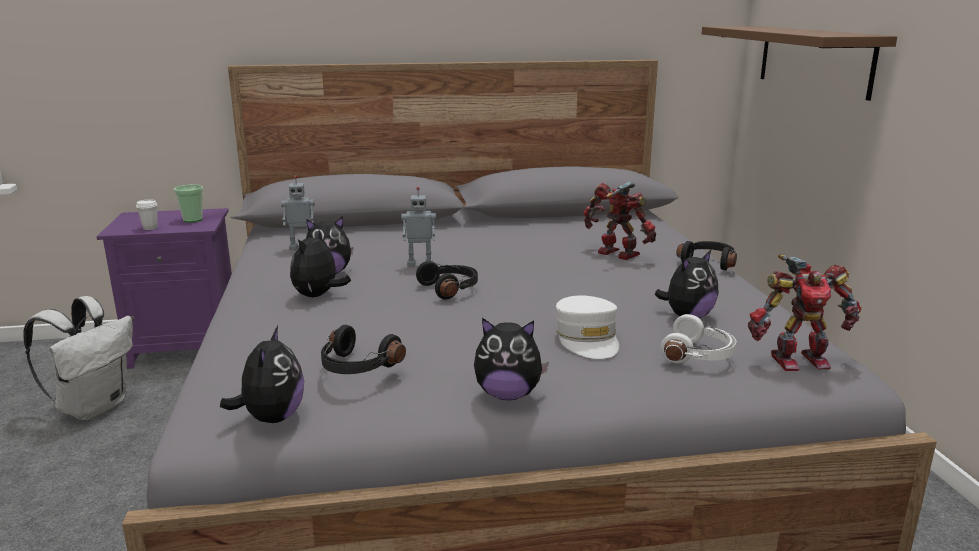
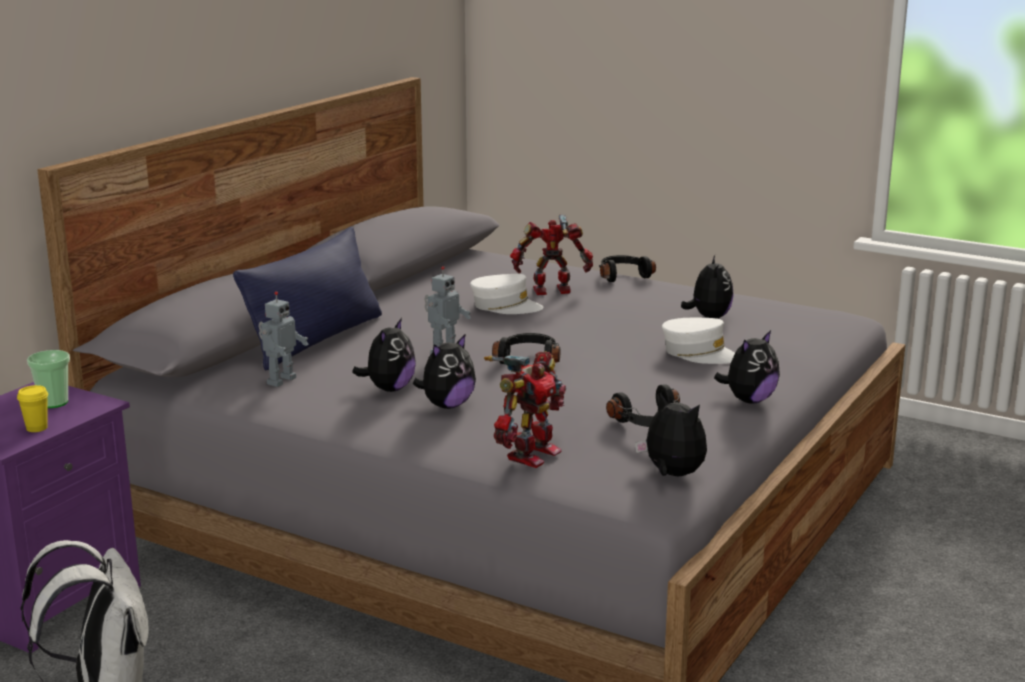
camera: 50 degrees left, 0 degrees up
white cup [136,199,158,230] -> yellow cup [17,385,48,432]
plush toy [290,230,351,297] -> plush toy turned 105 degrees counterclockwise [413,335,476,409]
white headphones [661,314,736,364] -> none
brown shelf [701,26,897,101] -> none
toy robot [748,254,861,371] -> toy robot moved to [484,351,567,468]
none -> blue pillow [233,227,382,370]
none -> white cap [470,274,544,314]

